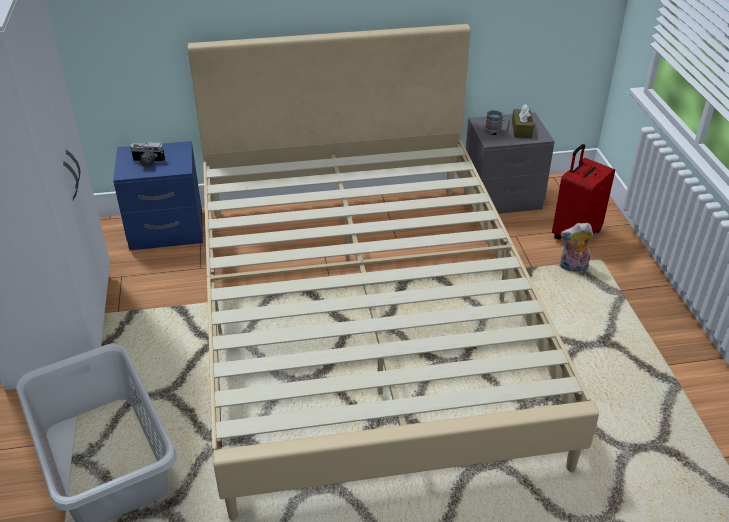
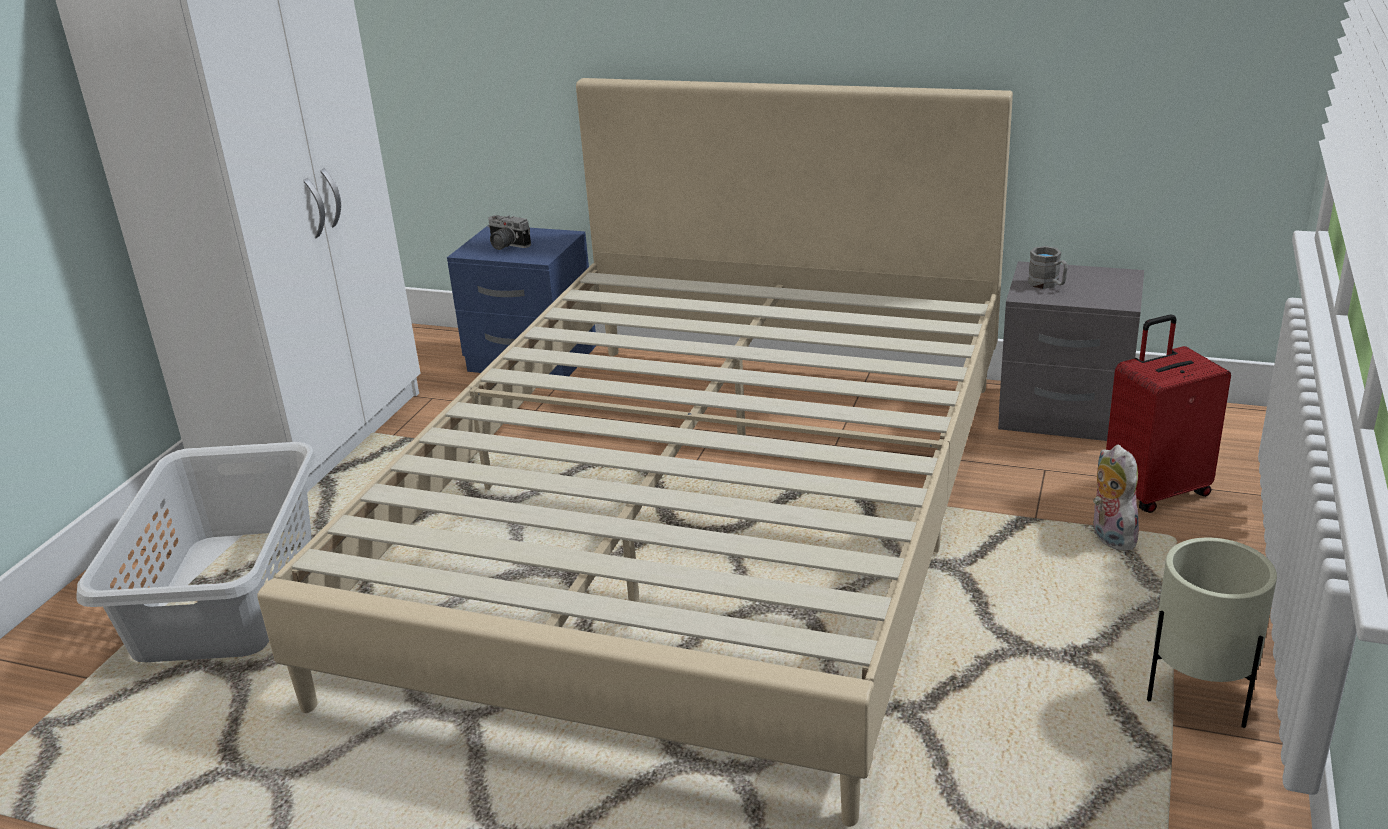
camera: 30 degrees right, 10 degrees down
brown tissue box [512,104,534,138] -> none
plush toy [560,223,593,272] -> plush toy turned 45 degrees clockwise [1093,444,1139,550]
none -> beige planter [1147,538,1277,728]

